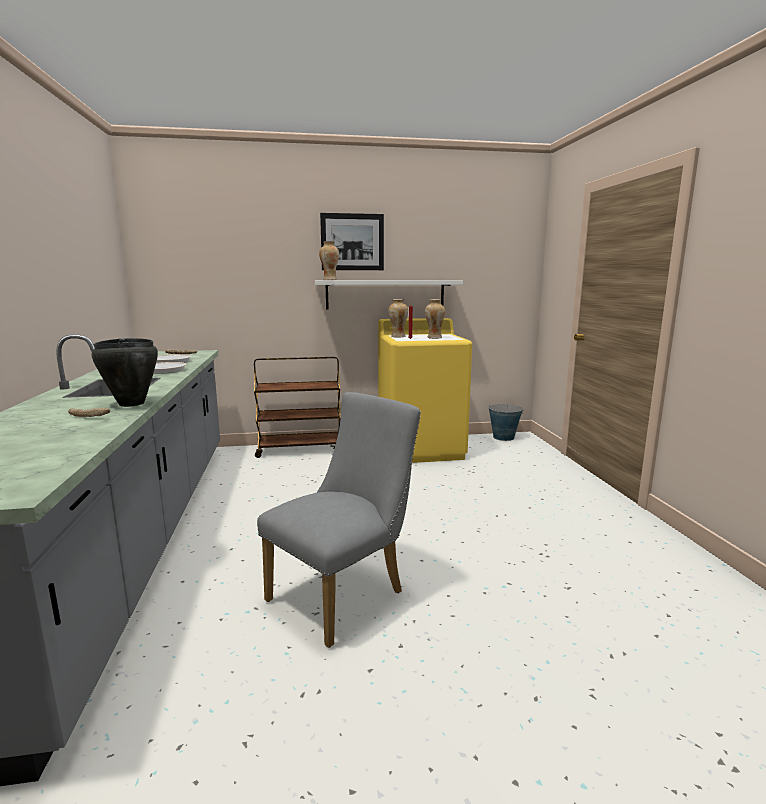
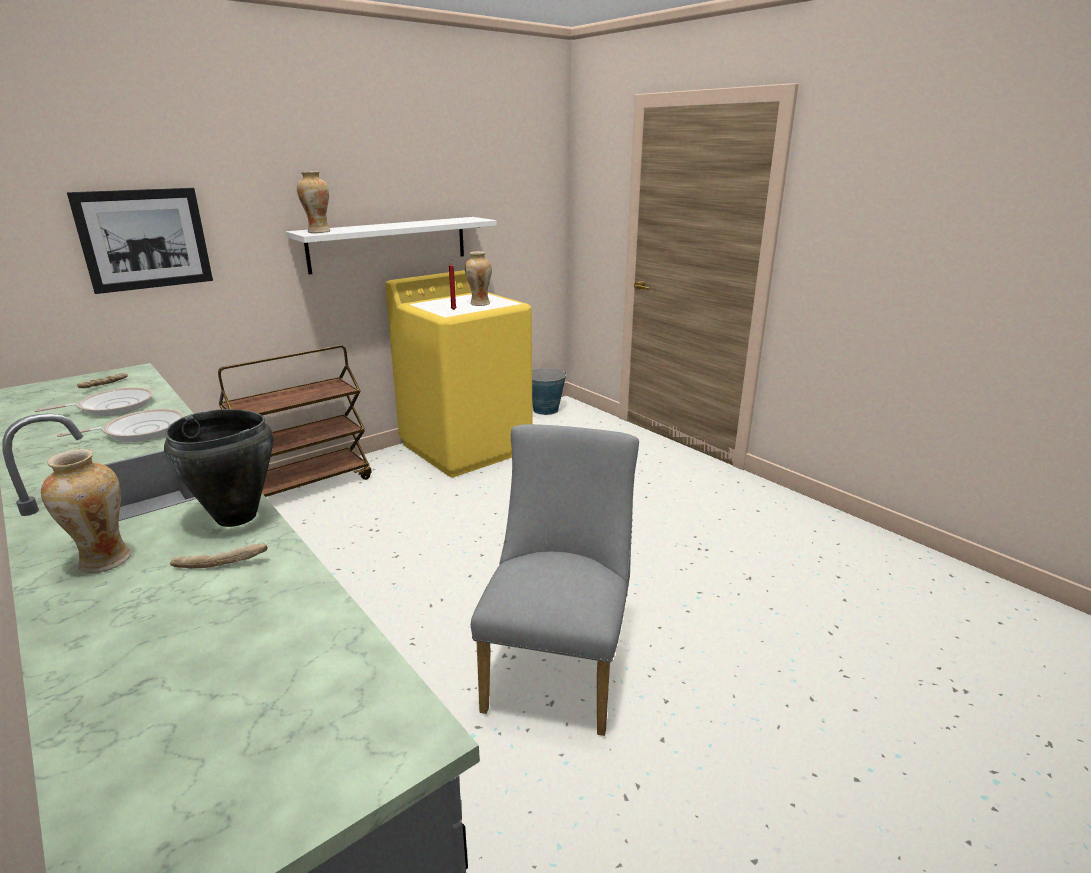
camera: 30 degrees left, 10 degrees up
picture [320,213,384,270] -> picture moved to [67,188,213,294]
vase [388,299,408,337] -> vase moved to [41,449,131,573]

